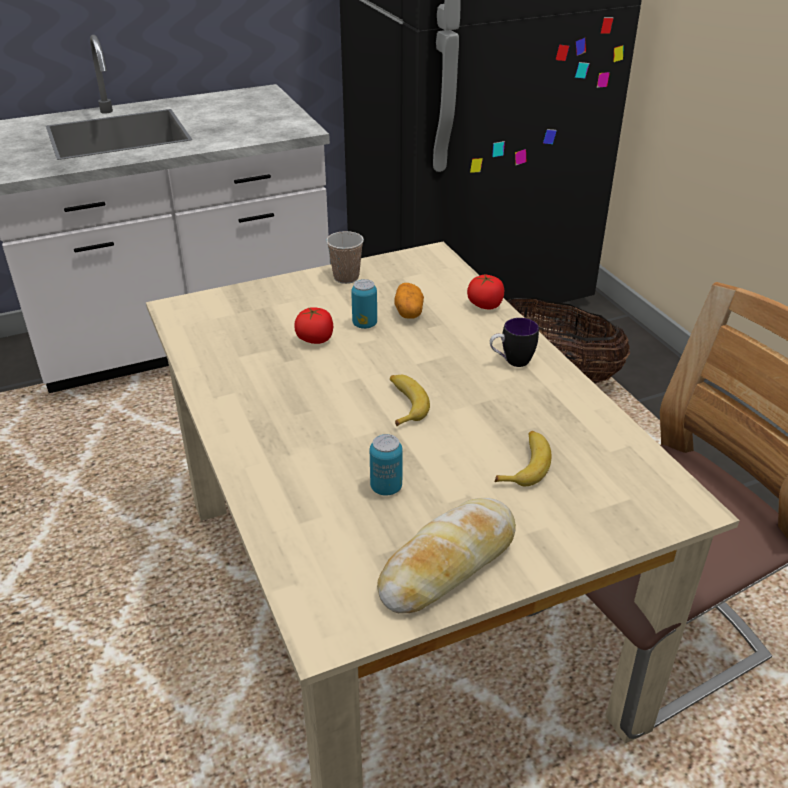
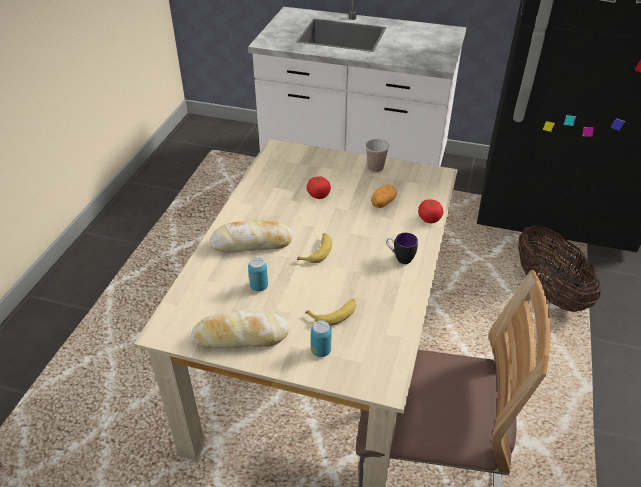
camera: 40 degrees right, 5 degrees up
can [351,279,377,329] -> can moved to [311,321,332,357]
none -> bread [210,220,293,252]

